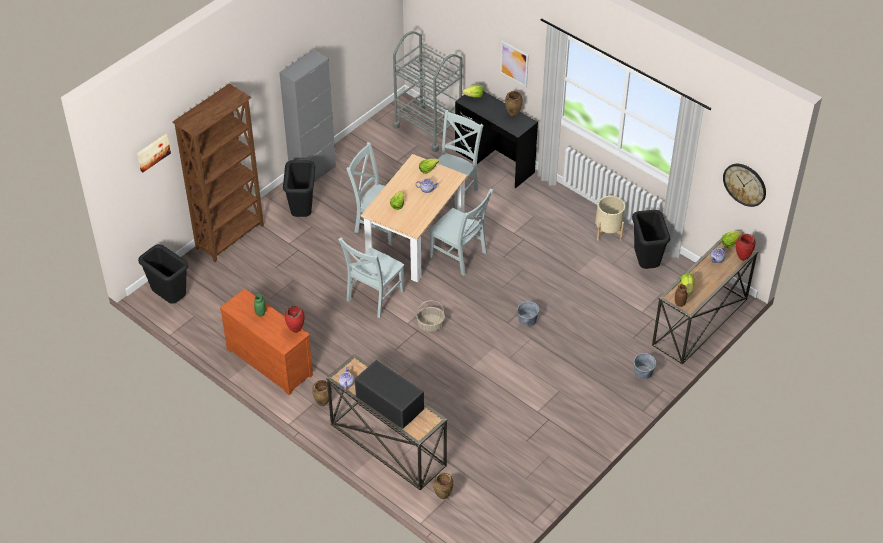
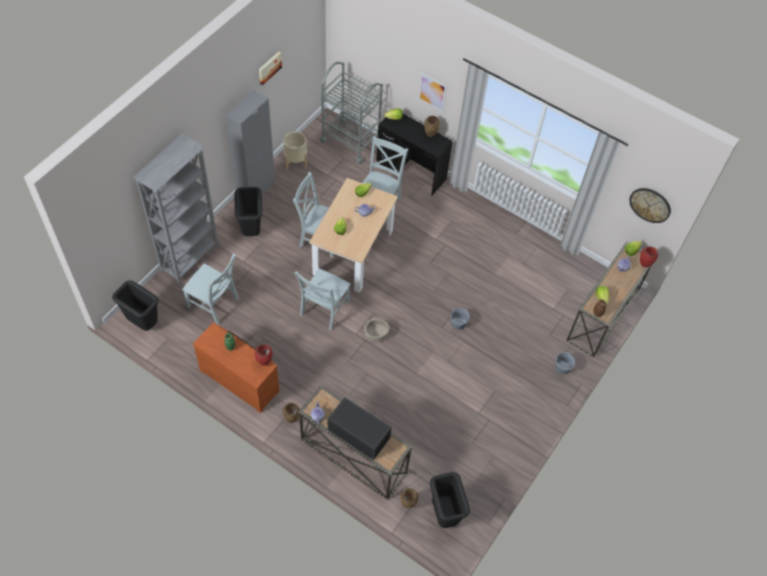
camera: 10 degrees left, 10 degrees up
picture [137,134,171,172] -> picture moved to [259,52,282,85]
brown bookcase [172,83,264,262] -> grey bookcase [133,133,219,284]
grey chair [429,189,493,276] -> grey chair moved to [182,254,239,325]
beige planter [595,196,625,241] -> beige planter moved to [284,132,307,169]
black trash can [632,210,670,269] -> black trash can moved to [430,472,470,528]

